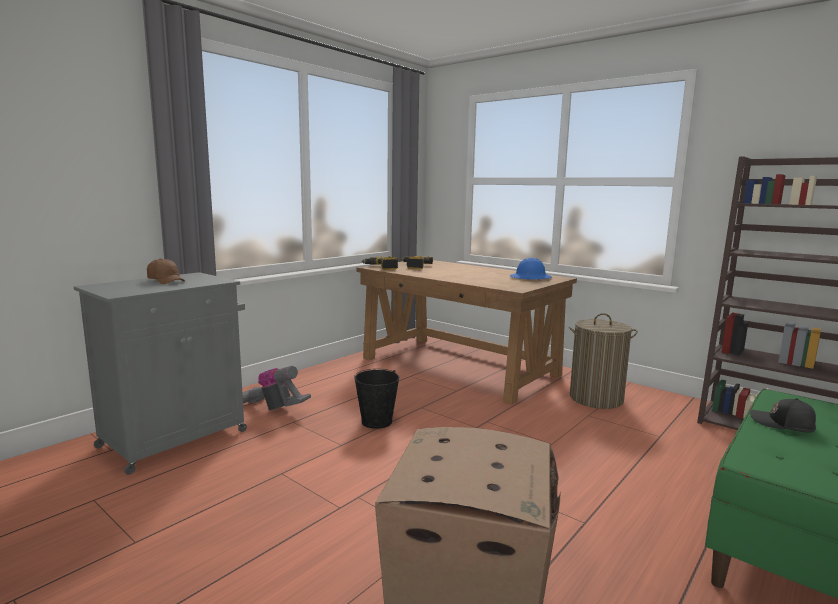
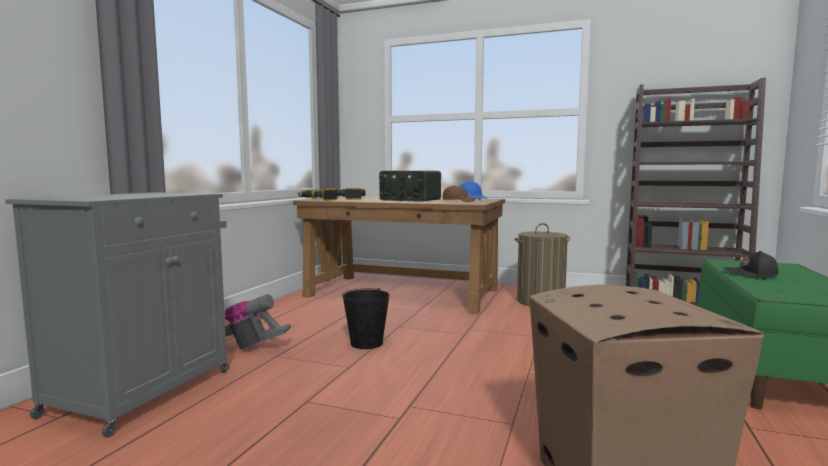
camera: 20 degrees left, 5 degrees down
brown cap [147,258,185,284] -> brown cap moved to [442,185,475,202]
none -> radio [379,171,441,202]

